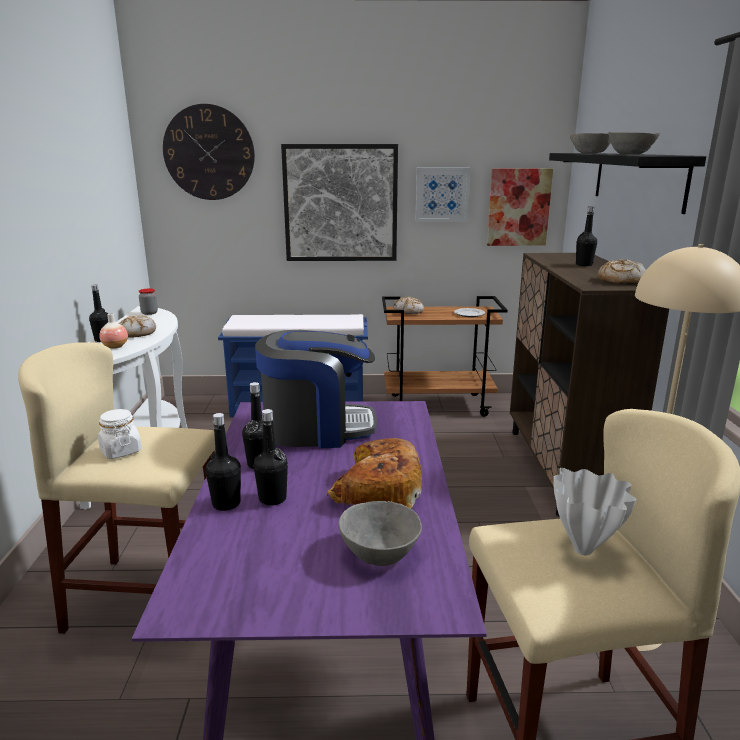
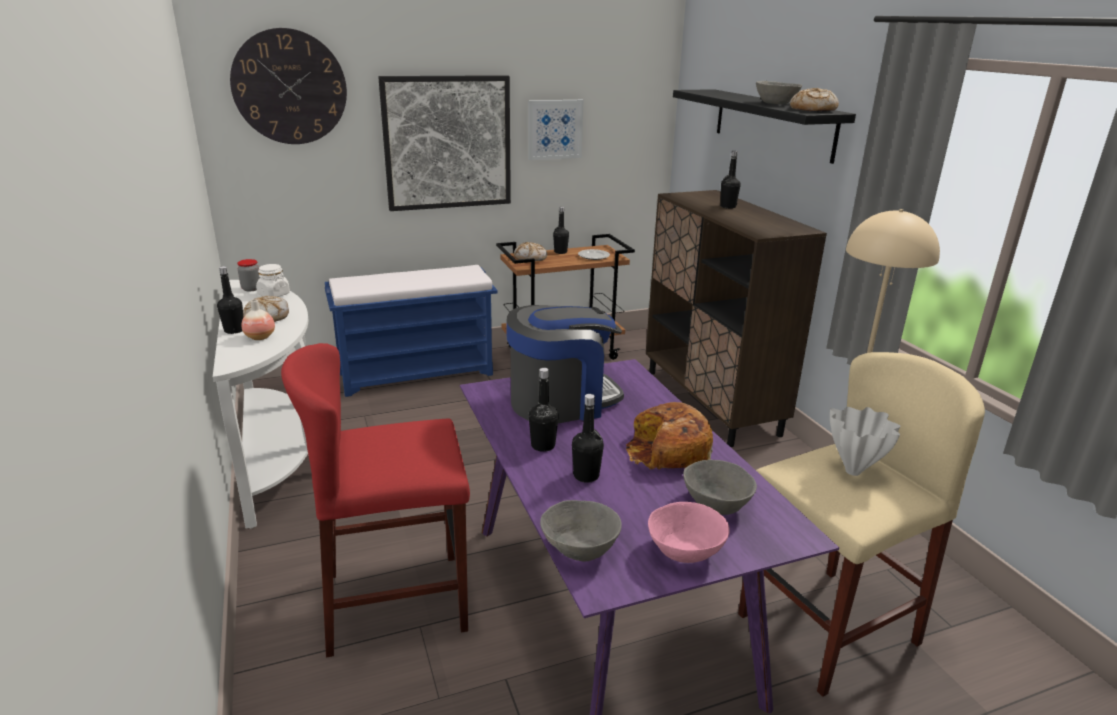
camera: 20 degrees left, 5 degrees up
beige stool [18,342,215,634] -> red stool [281,343,470,657]
white jar [98,409,142,459] -> white jar moved to [256,264,290,297]
black bottle [205,413,241,511] -> black bottle moved to [553,207,569,254]
picture [487,168,553,246] -> none
grey bowl [570,133,611,153] -> grey bowl moved to [540,500,622,561]
bread [598,259,646,284] -> bread moved to [790,88,839,112]
none -> pink bowl [648,502,730,563]

